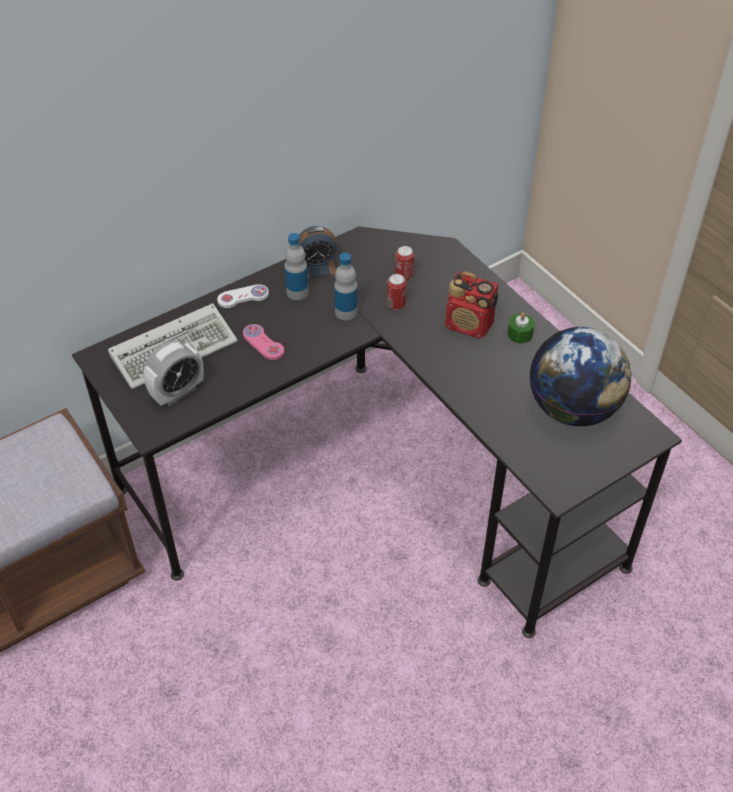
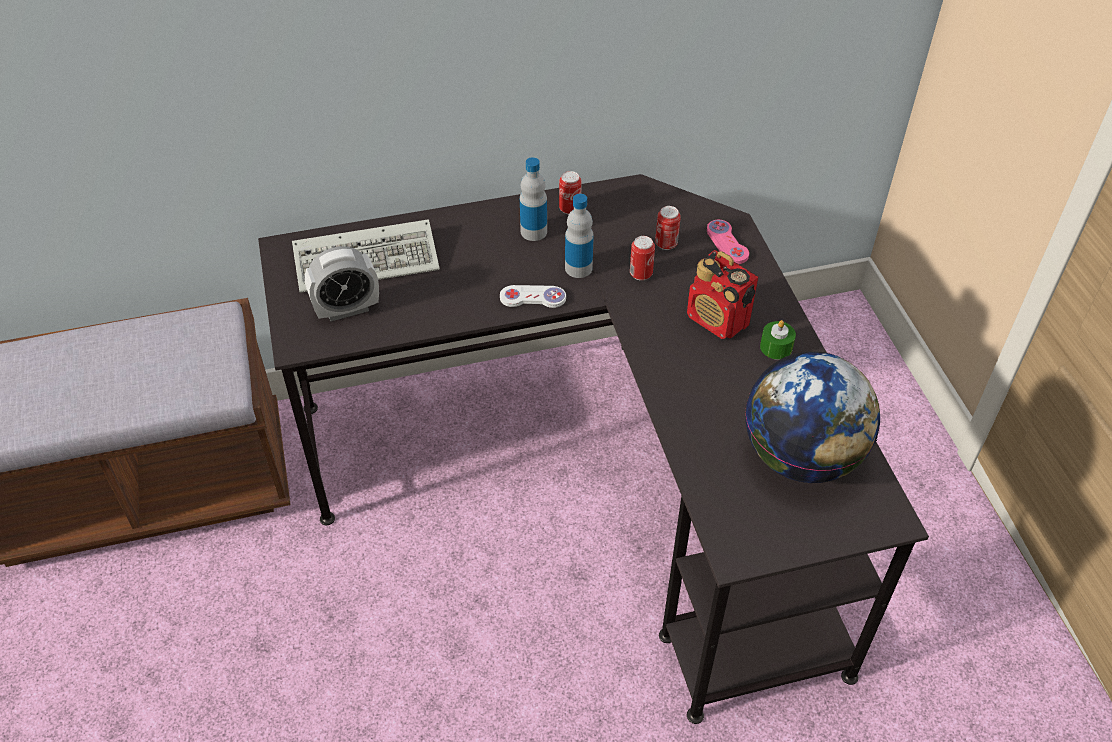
camera: 20 degrees right, 0 degrees up
white game controller [217,284,269,308] -> white game controller moved to [500,285,566,308]
pink game controller [243,324,284,360] -> pink game controller moved to [707,220,749,264]
alarm clock [299,226,337,279] -> can [559,171,582,215]

